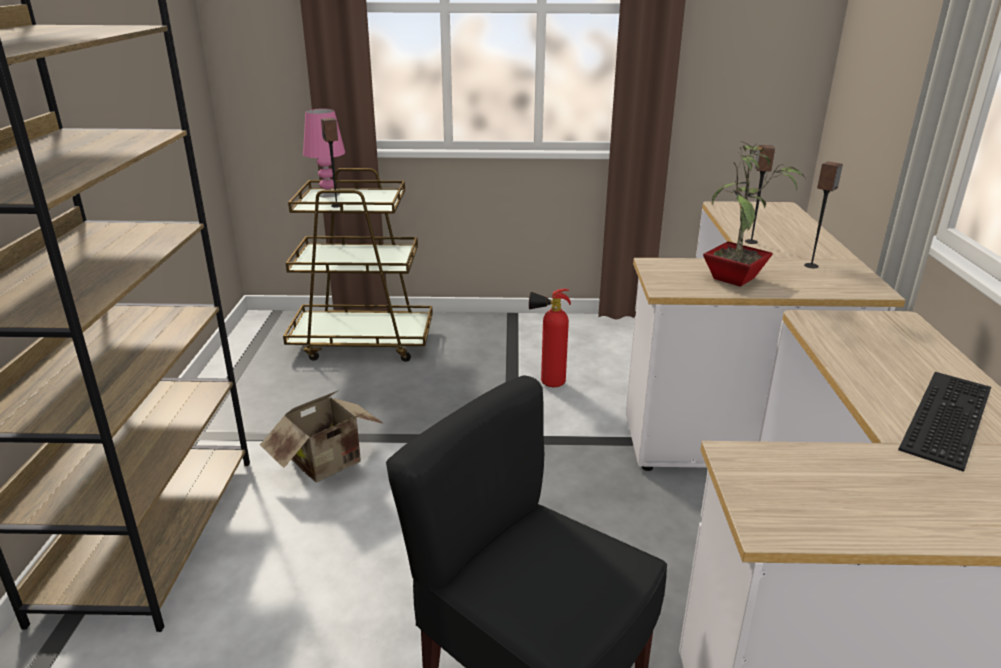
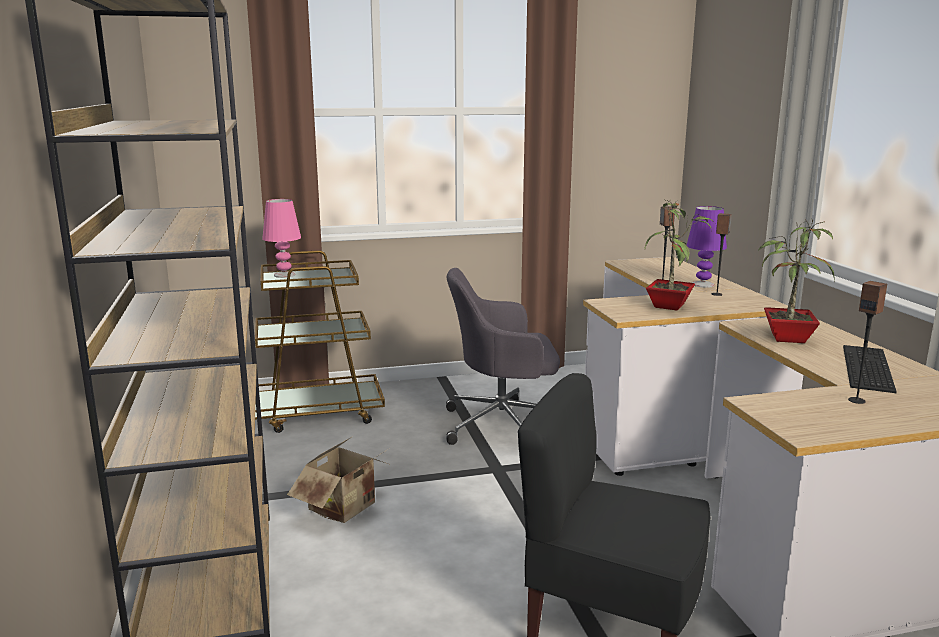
camera: 15 degrees left, 10 degrees down
speaker [321,118,340,208] -> speaker moved to [848,281,887,404]
fire extinguisher [529,289,571,387] -> grey office chair [446,268,560,445]
none -> purple table lamp [687,206,727,288]
none -> potted plant [758,218,835,343]

